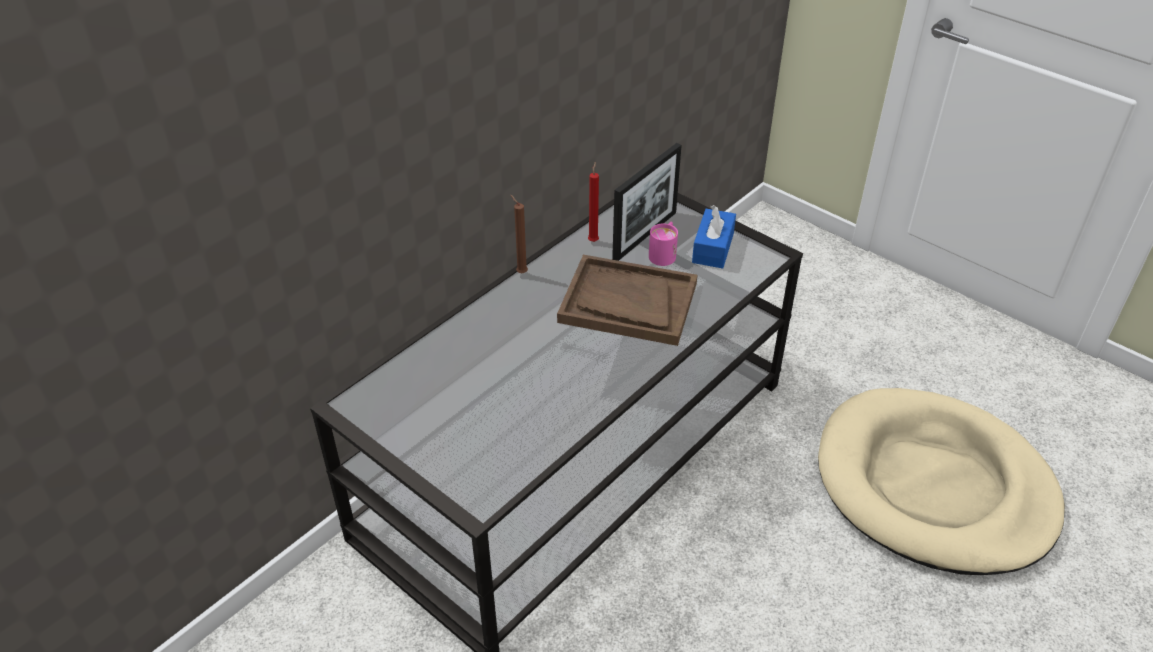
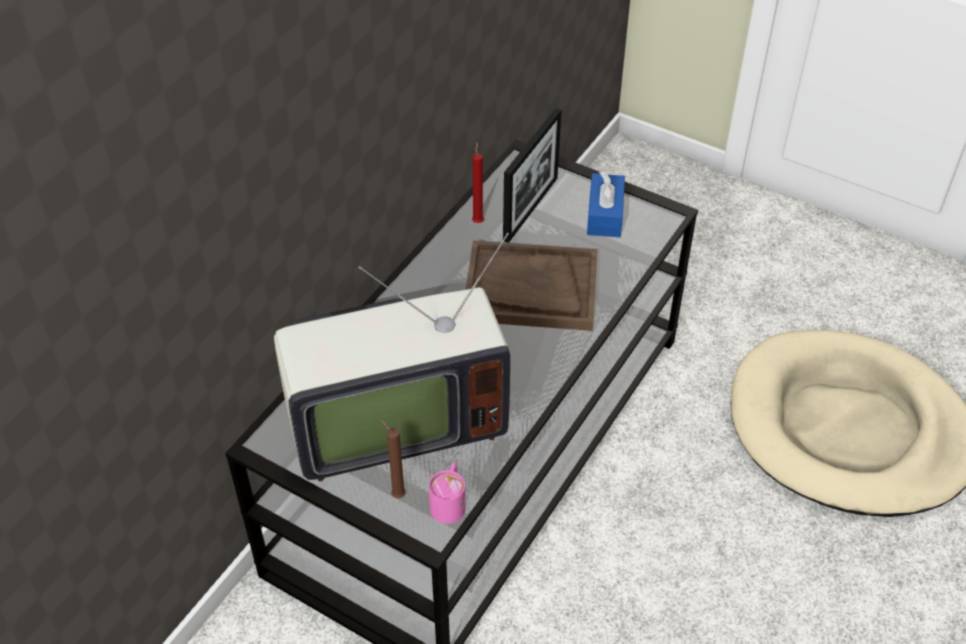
camera: 10 degrees left, 5 degrees up
brown candle [511,195,528,273] -> brown candle moved to [381,421,406,498]
pink mug [649,222,678,266] -> pink mug moved to [429,462,466,524]
none -> television [274,233,510,482]

